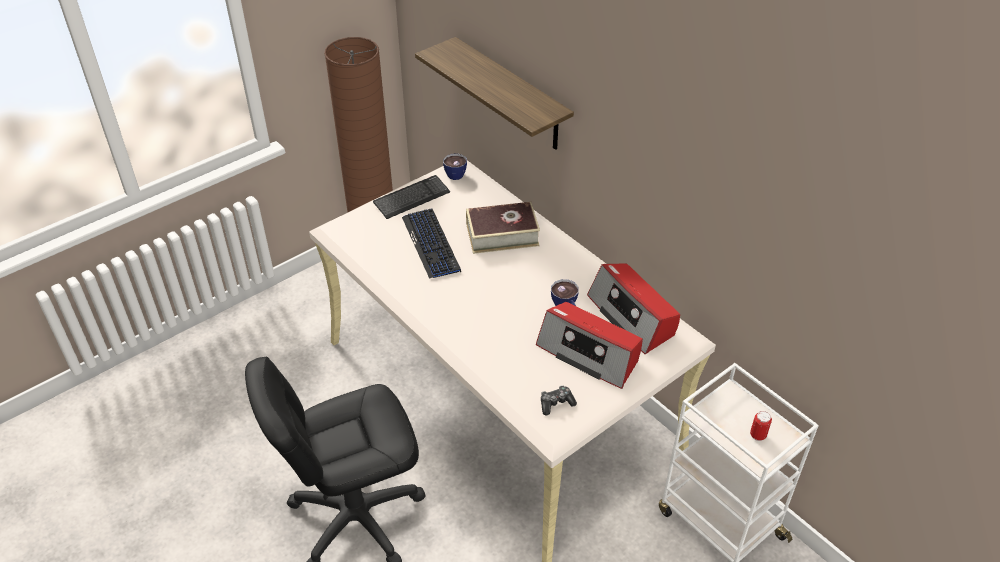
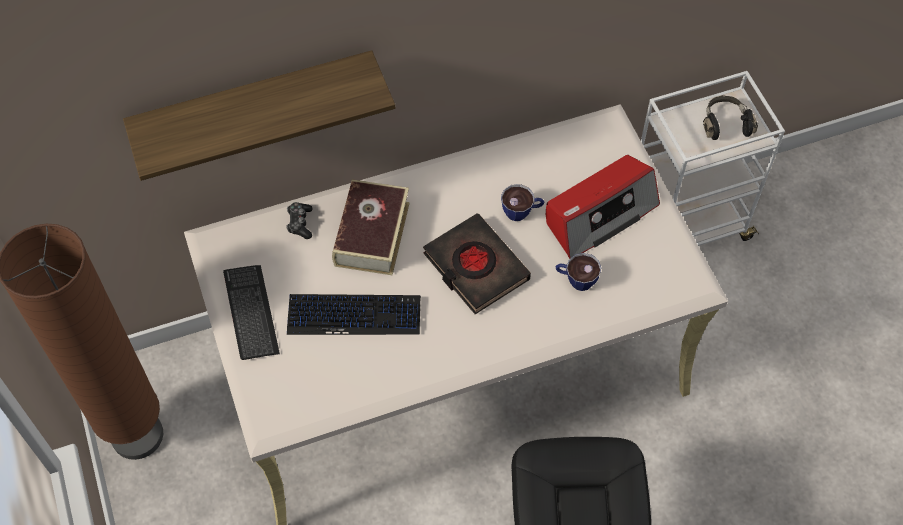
camera: 70 degrees left, 15 degrees up
cup [443,153,467,180] -> cup moved to [556,253,601,291]
game controller [541,385,577,415] -> game controller moved to [286,202,313,239]
radio [587,263,680,355] -> none
can [750,411,772,441] -> black headphones [703,95,758,140]
none -> black book [423,213,531,314]

